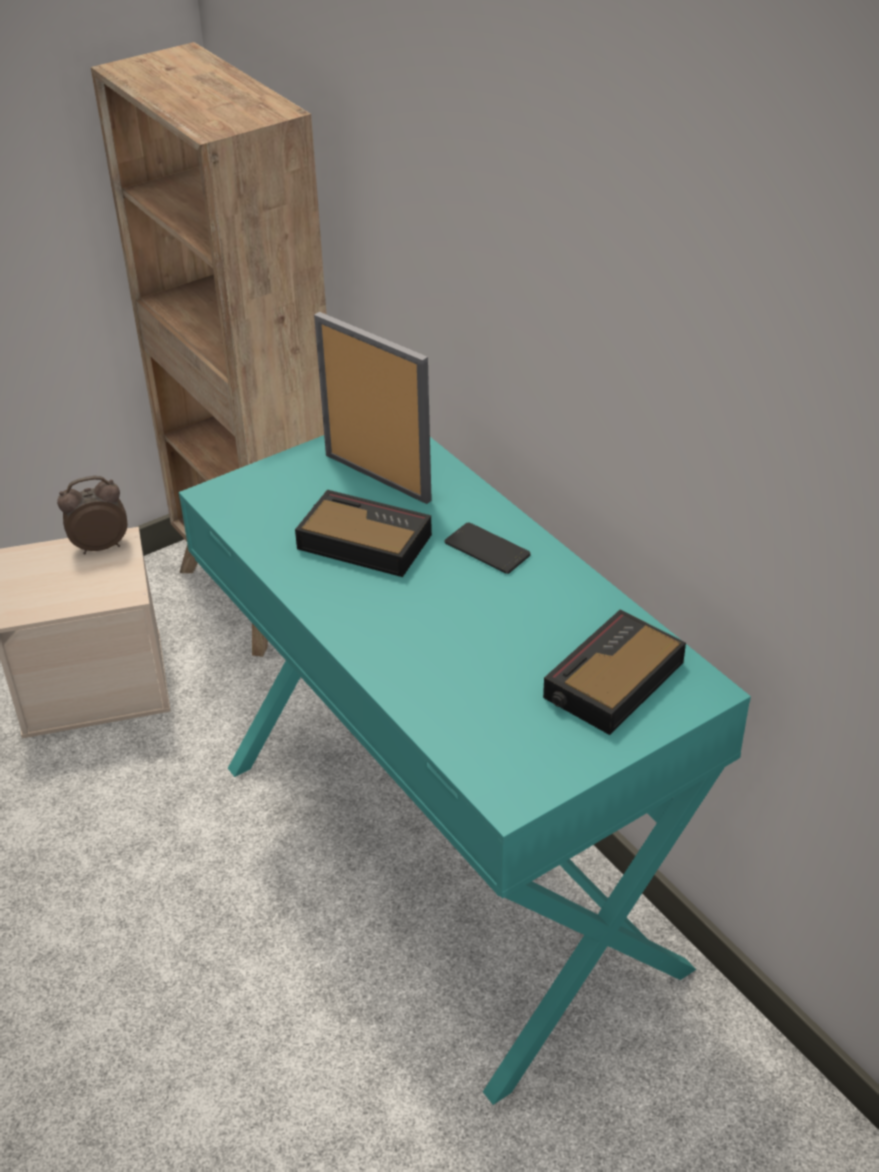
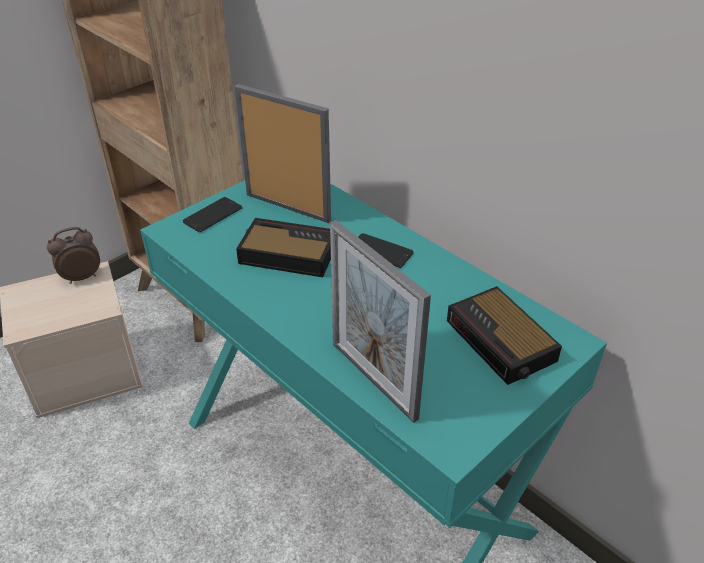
camera: 10 degrees left, 0 degrees up
alarm clock [543,610,686,735] -> alarm clock turned 60 degrees counterclockwise [447,286,562,385]
none -> phone [183,197,242,232]
none -> picture frame [330,220,431,423]

